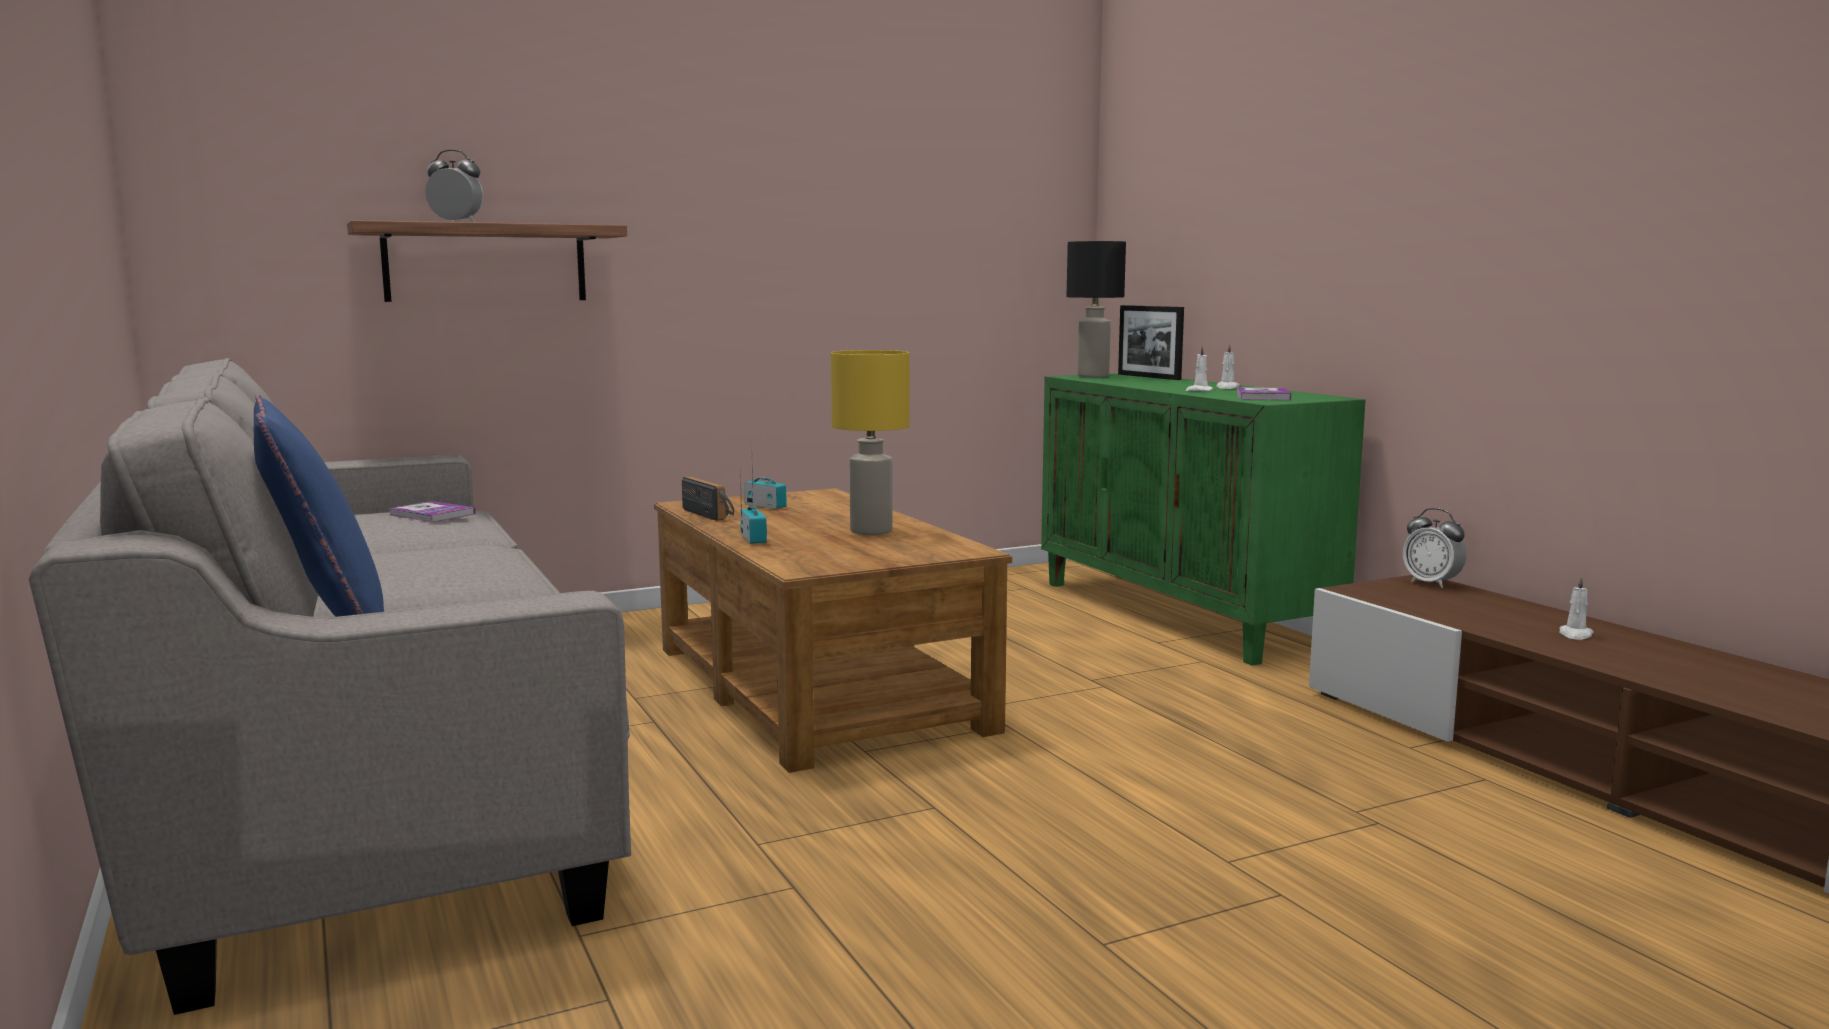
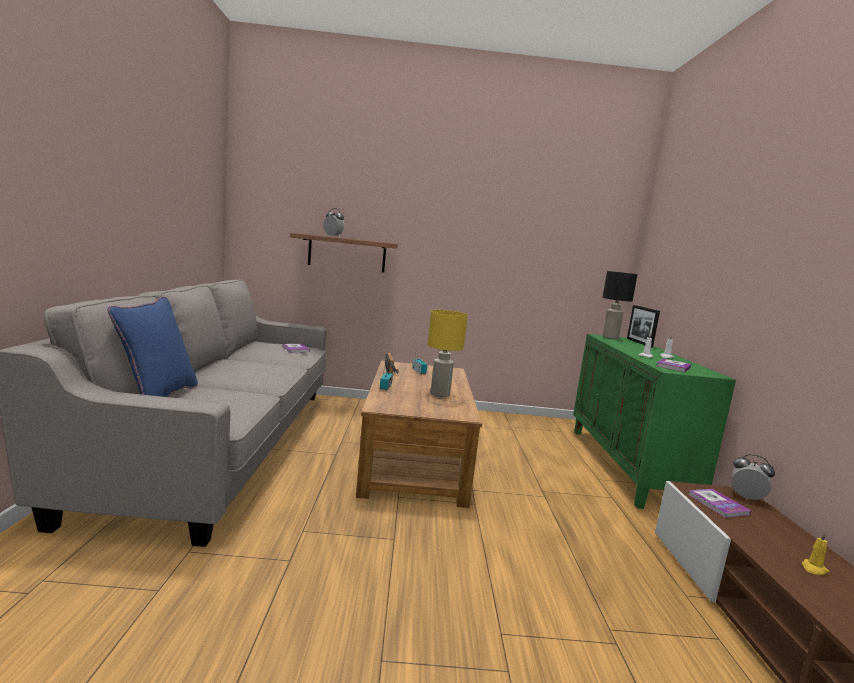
camera: 25 degrees right, 0 degrees up
alarm clock [1403,508,1466,588] -> alarm clock turned 135 degrees clockwise [731,454,775,500]
white candle [1559,575,1594,640] -> yellow candle [802,532,829,575]
none -> book [688,488,751,518]

